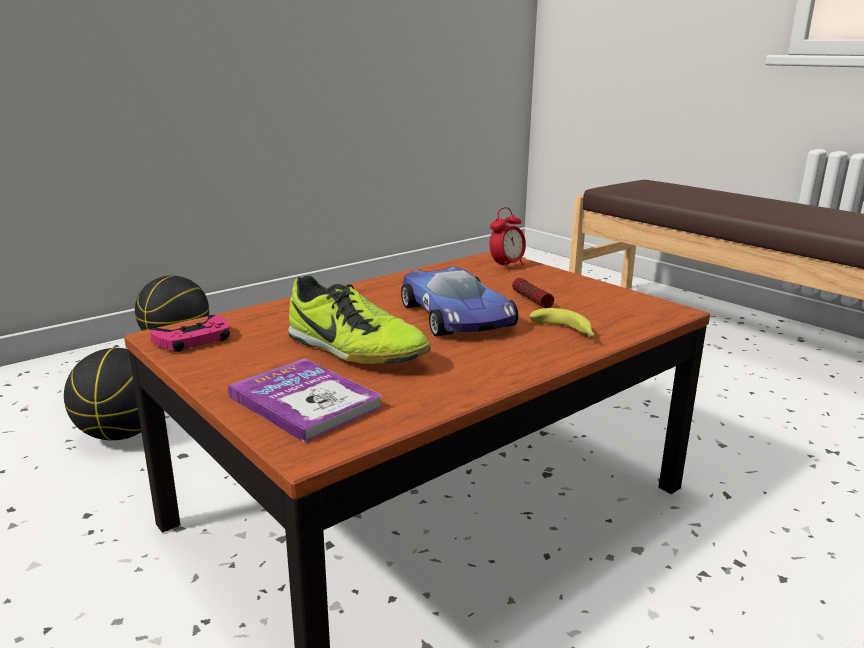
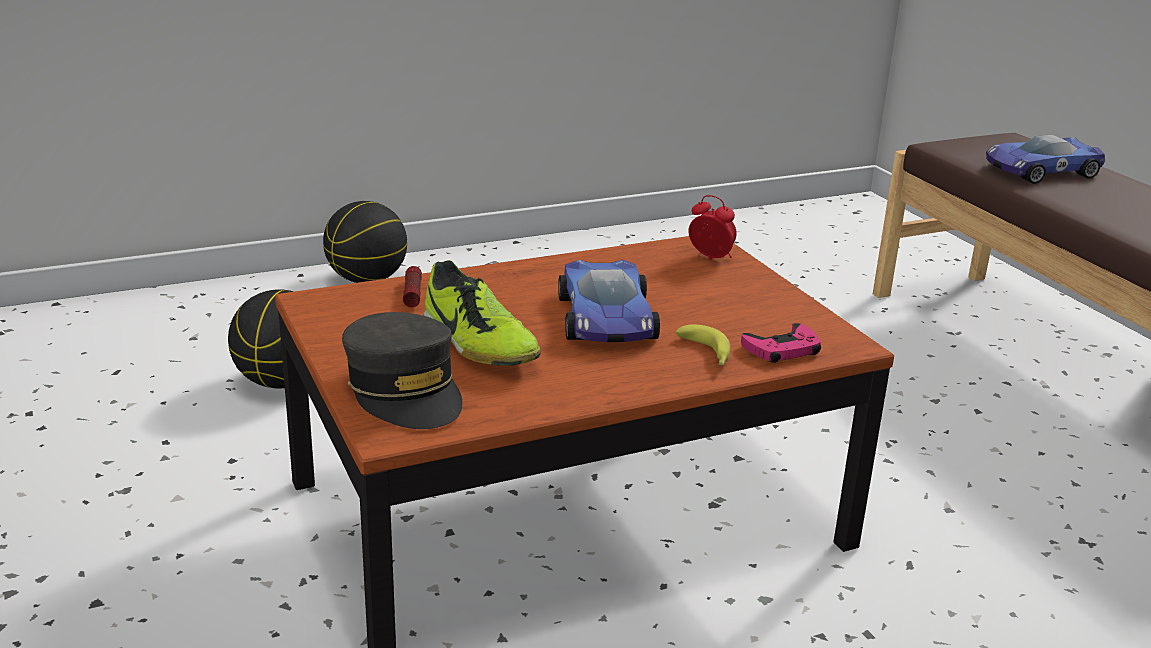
camera: 15 degrees right, 5 degrees up
pink game controller [150,315,230,352] -> pink game controller moved to [741,323,821,363]
book [228,358,383,443] -> grey cap [342,312,462,429]
alarm clock [489,207,526,270] -> alarm clock turned 120 degrees counterclockwise [688,195,737,260]
flashlight [512,278,554,308] -> flashlight moved to [403,266,422,307]
none -> toy car [986,135,1105,184]

